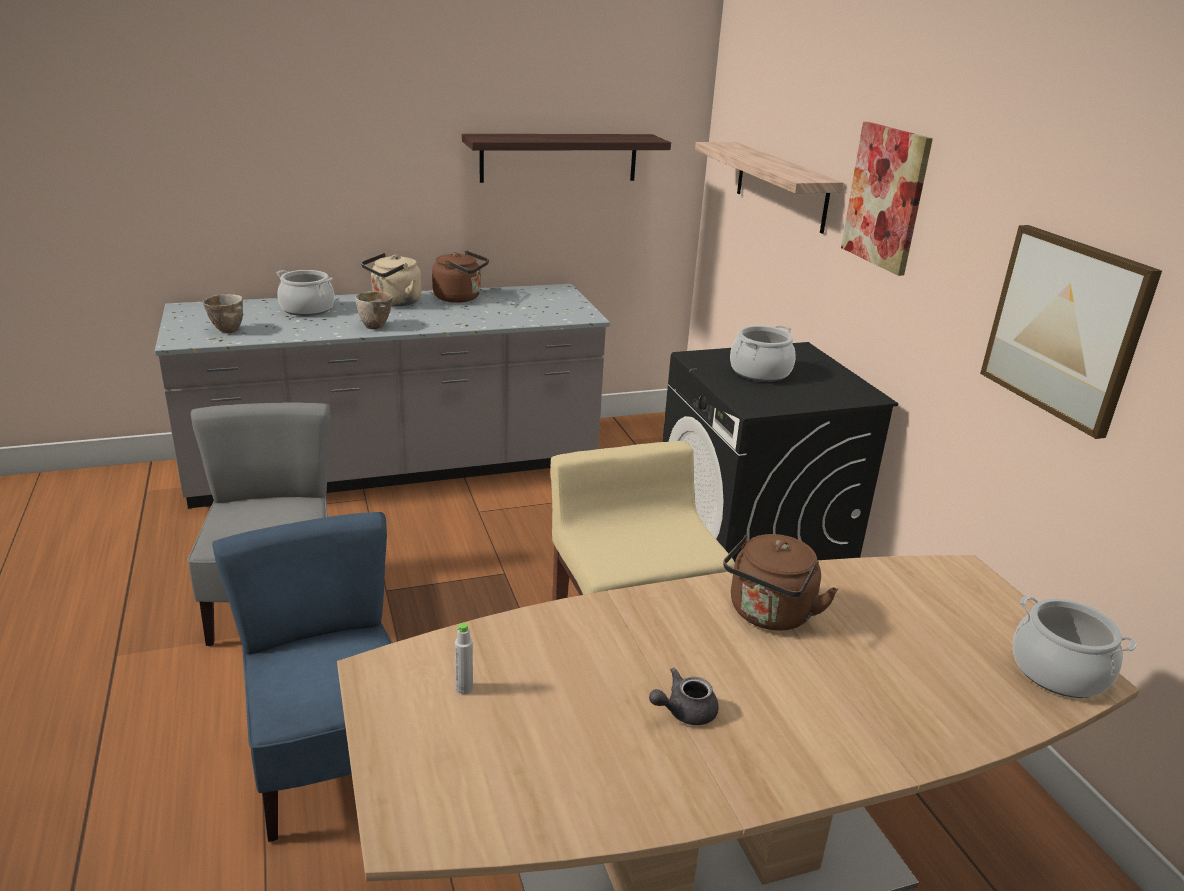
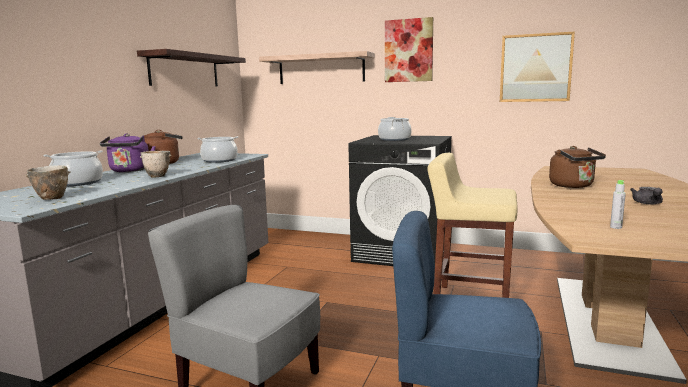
camera: 50 degrees left, 15 degrees down
beige kettle [361,253,422,306] -> purple kettle [100,133,156,172]
cooking pot [1013,595,1137,698] -> cooking pot moved to [197,136,238,163]

